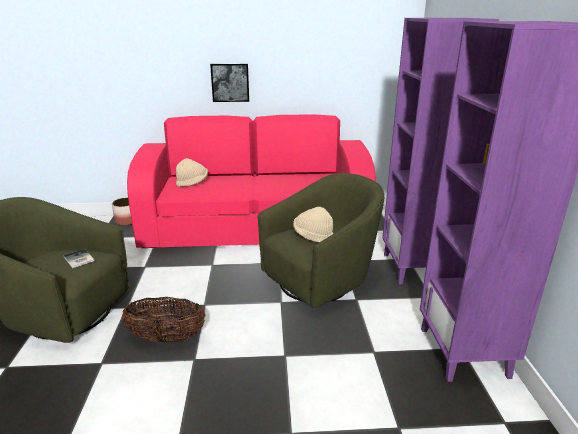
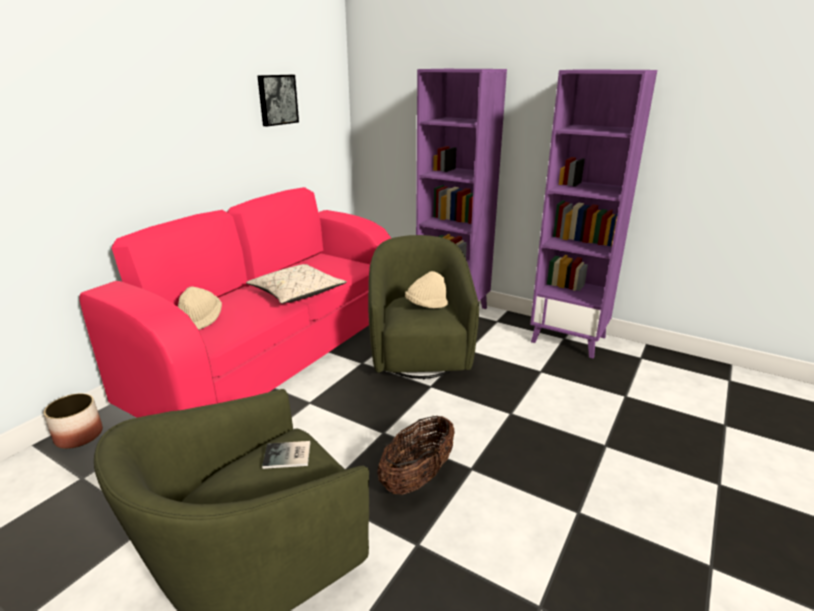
camera: 55 degrees left, 0 degrees up
picture [210,63,249,102] -> picture moved to [257,75,299,126]
none -> beige pillow [246,264,347,304]

